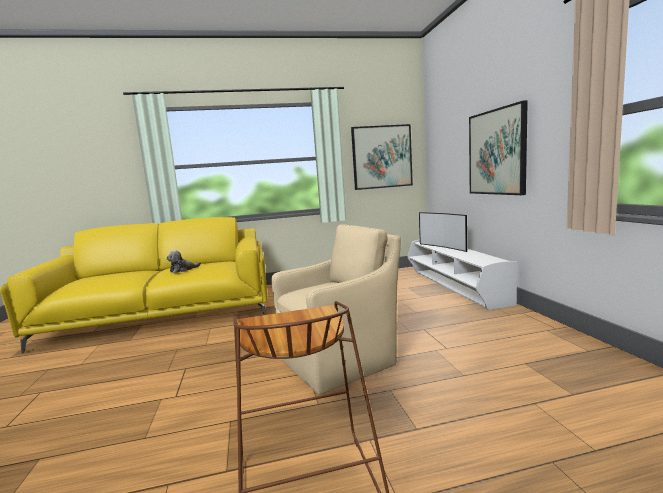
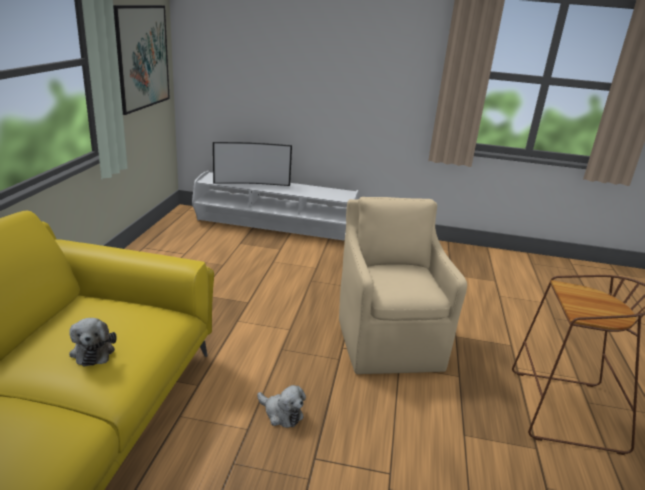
camera: 70 degrees left, 15 degrees up
picture [469,100,528,195] -> none
none -> plush toy [257,385,306,428]

